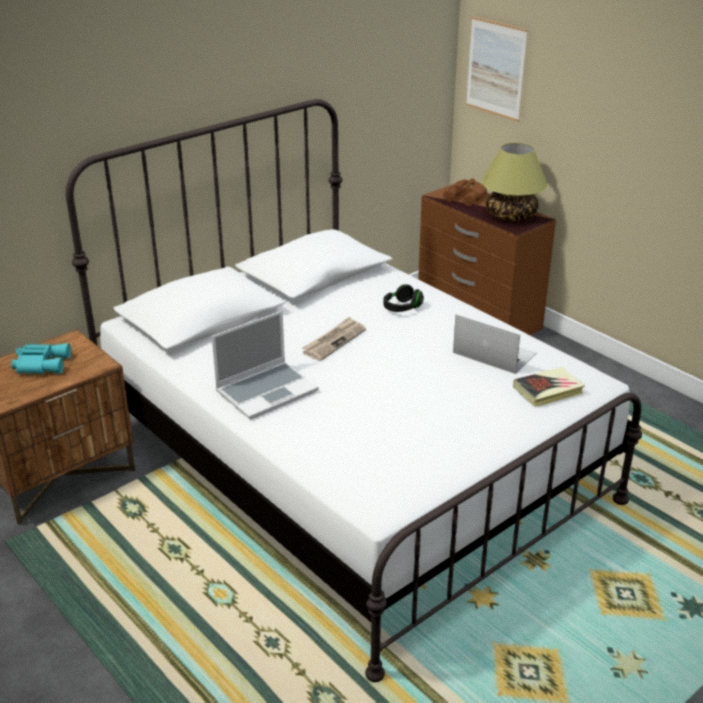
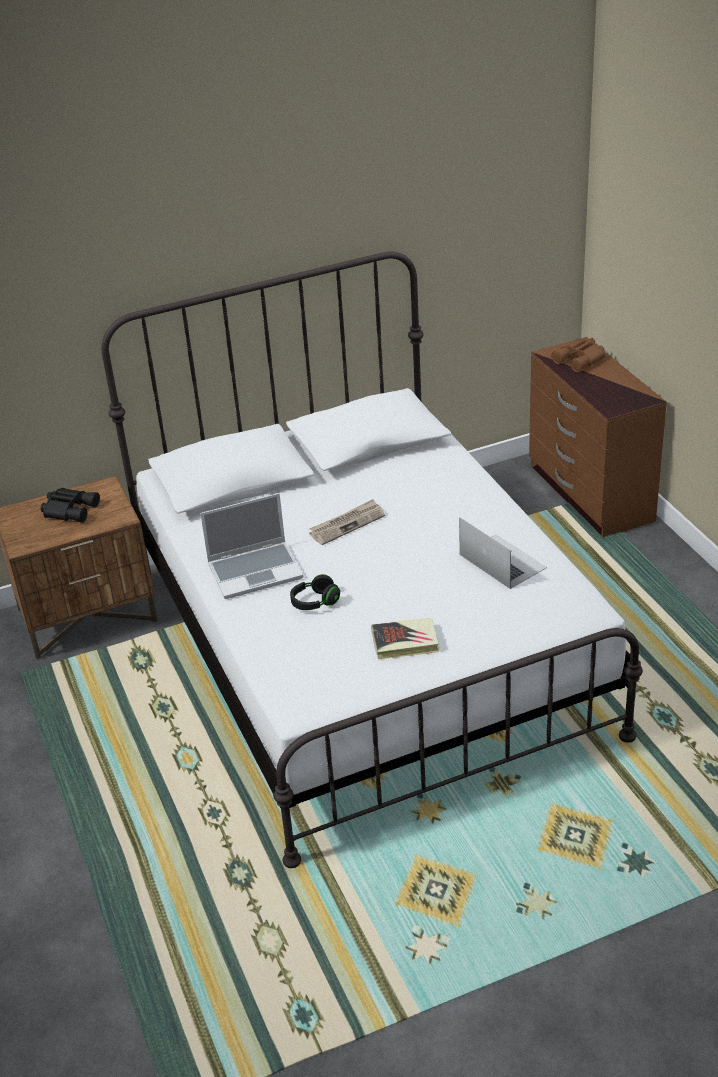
camera: 20 degrees right, 5 degrees up
turquoise binoculars [11,343,71,374] -> black binoculars [41,488,100,523]
black headphones [383,284,424,312] -> black headphones moved to [290,574,340,610]
picture [466,17,528,122] -> none
table lamp [481,143,547,221] -> none
book [513,367,585,407] -> book moved to [371,618,439,659]

